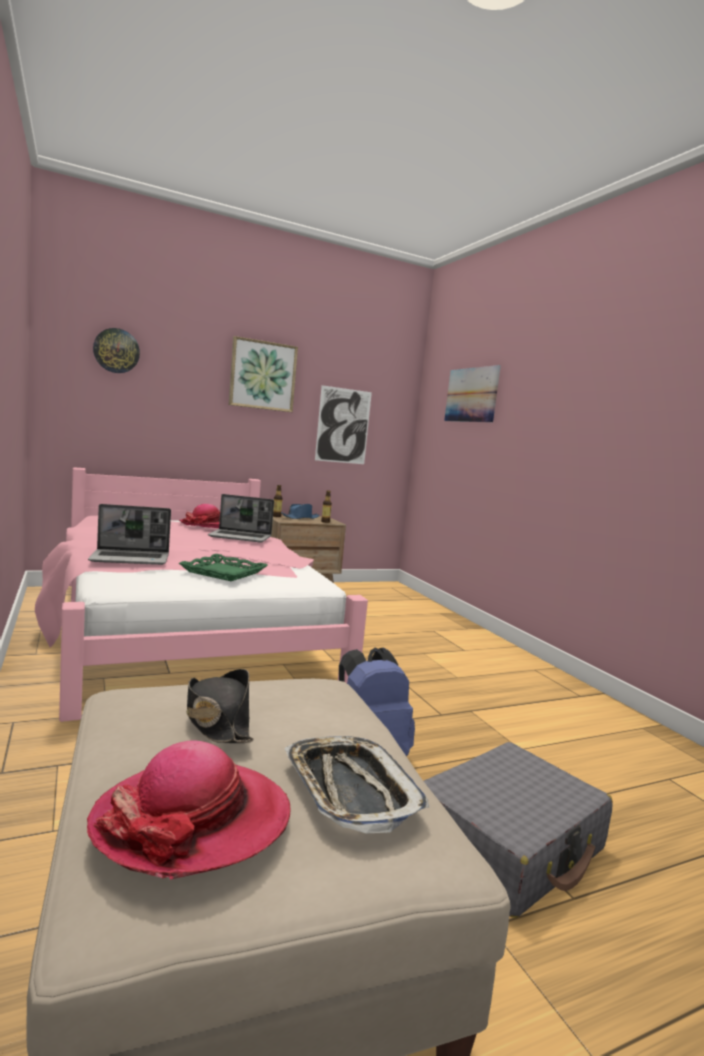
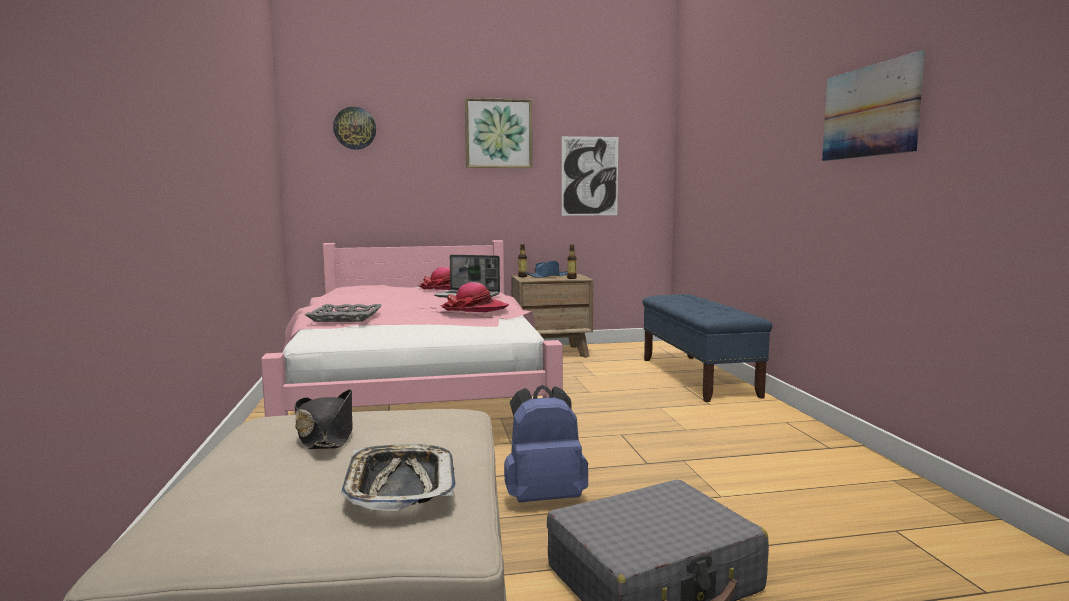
camera: 15 degrees right, 0 degrees up
hat [87,740,291,880] -> hat moved to [441,282,509,312]
laptop [88,504,171,565] -> grey tray [305,304,382,322]
green tray [179,554,268,581] -> none
picture [444,365,501,423] -> picture moved to [822,50,925,161]
none -> blue bench [643,294,772,402]

